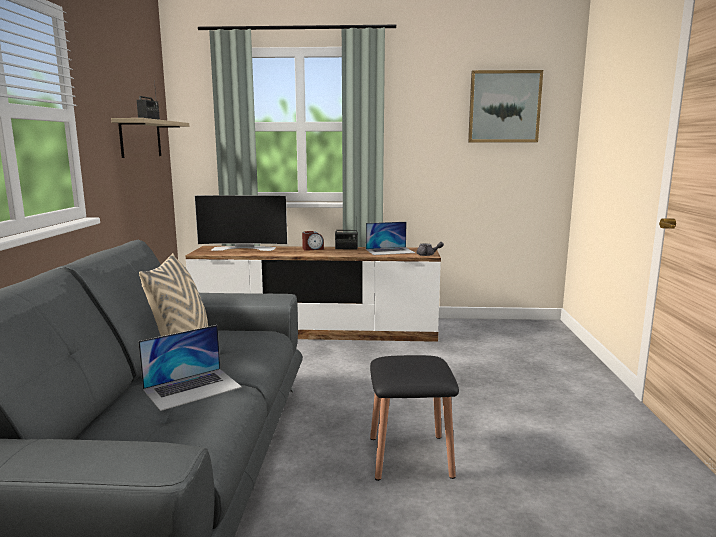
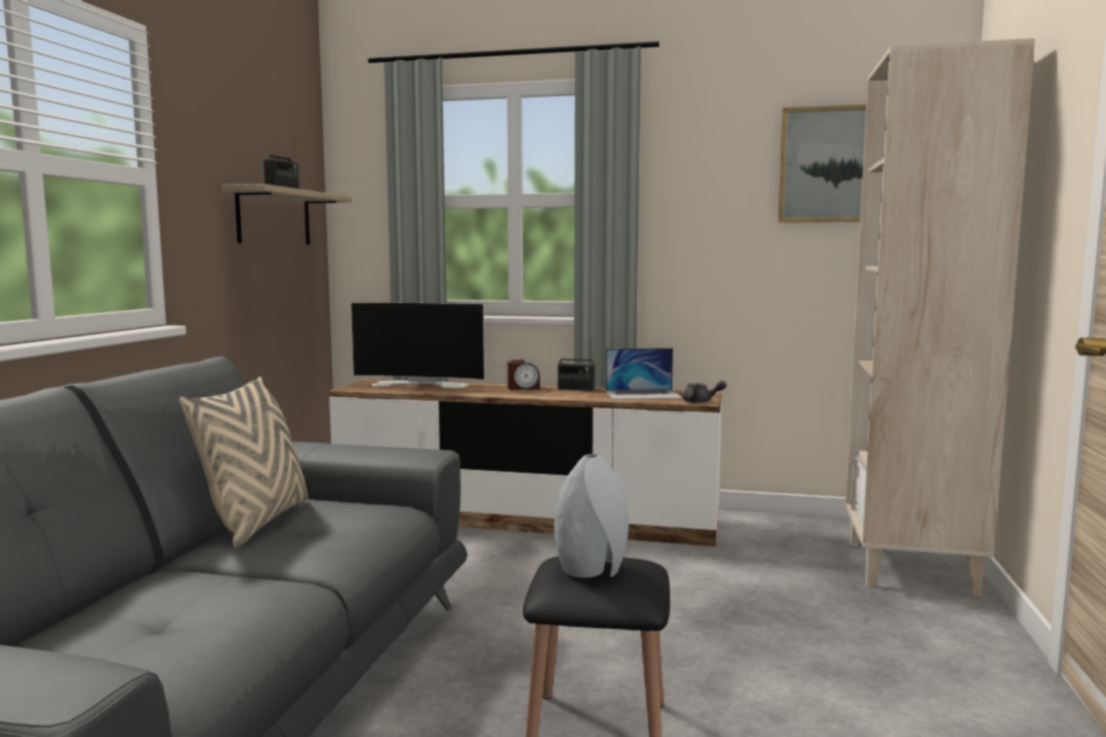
camera: 10 degrees right, 5 degrees down
laptop [138,325,242,411] -> none
none -> grey vase [554,454,629,578]
none -> beige bookcase [845,38,1035,597]

